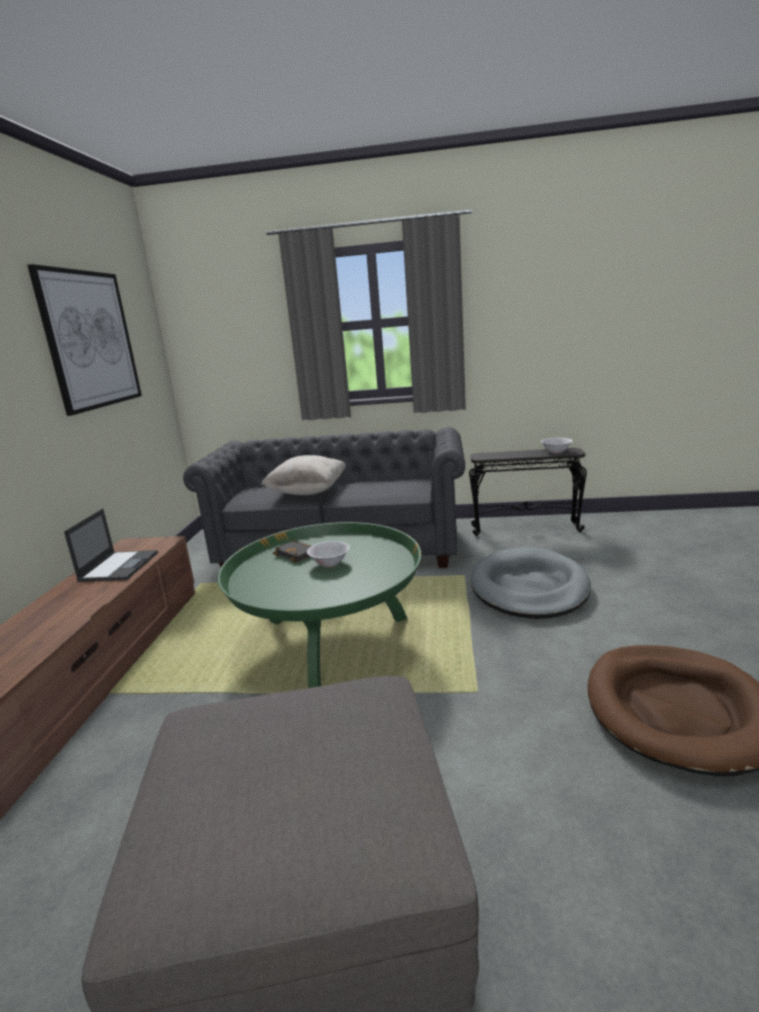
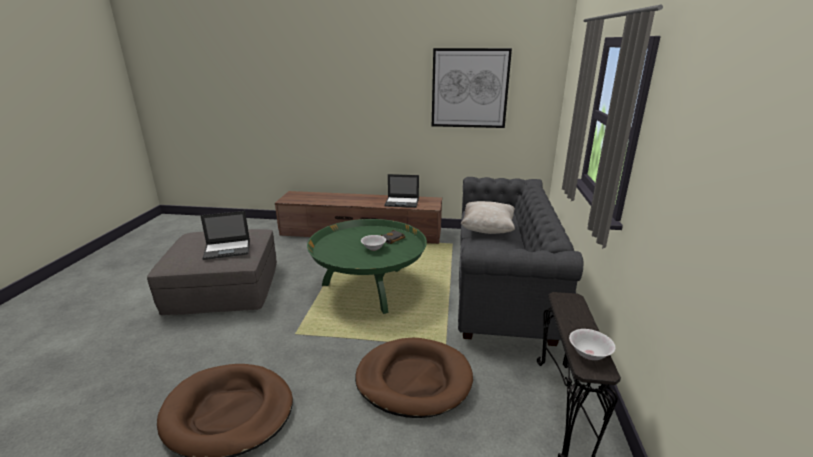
camera: 90 degrees right, 5 degrees up
grey dog bed [471,547,591,619] -> brown dog bed [355,338,473,418]
none -> laptop [200,211,250,260]

